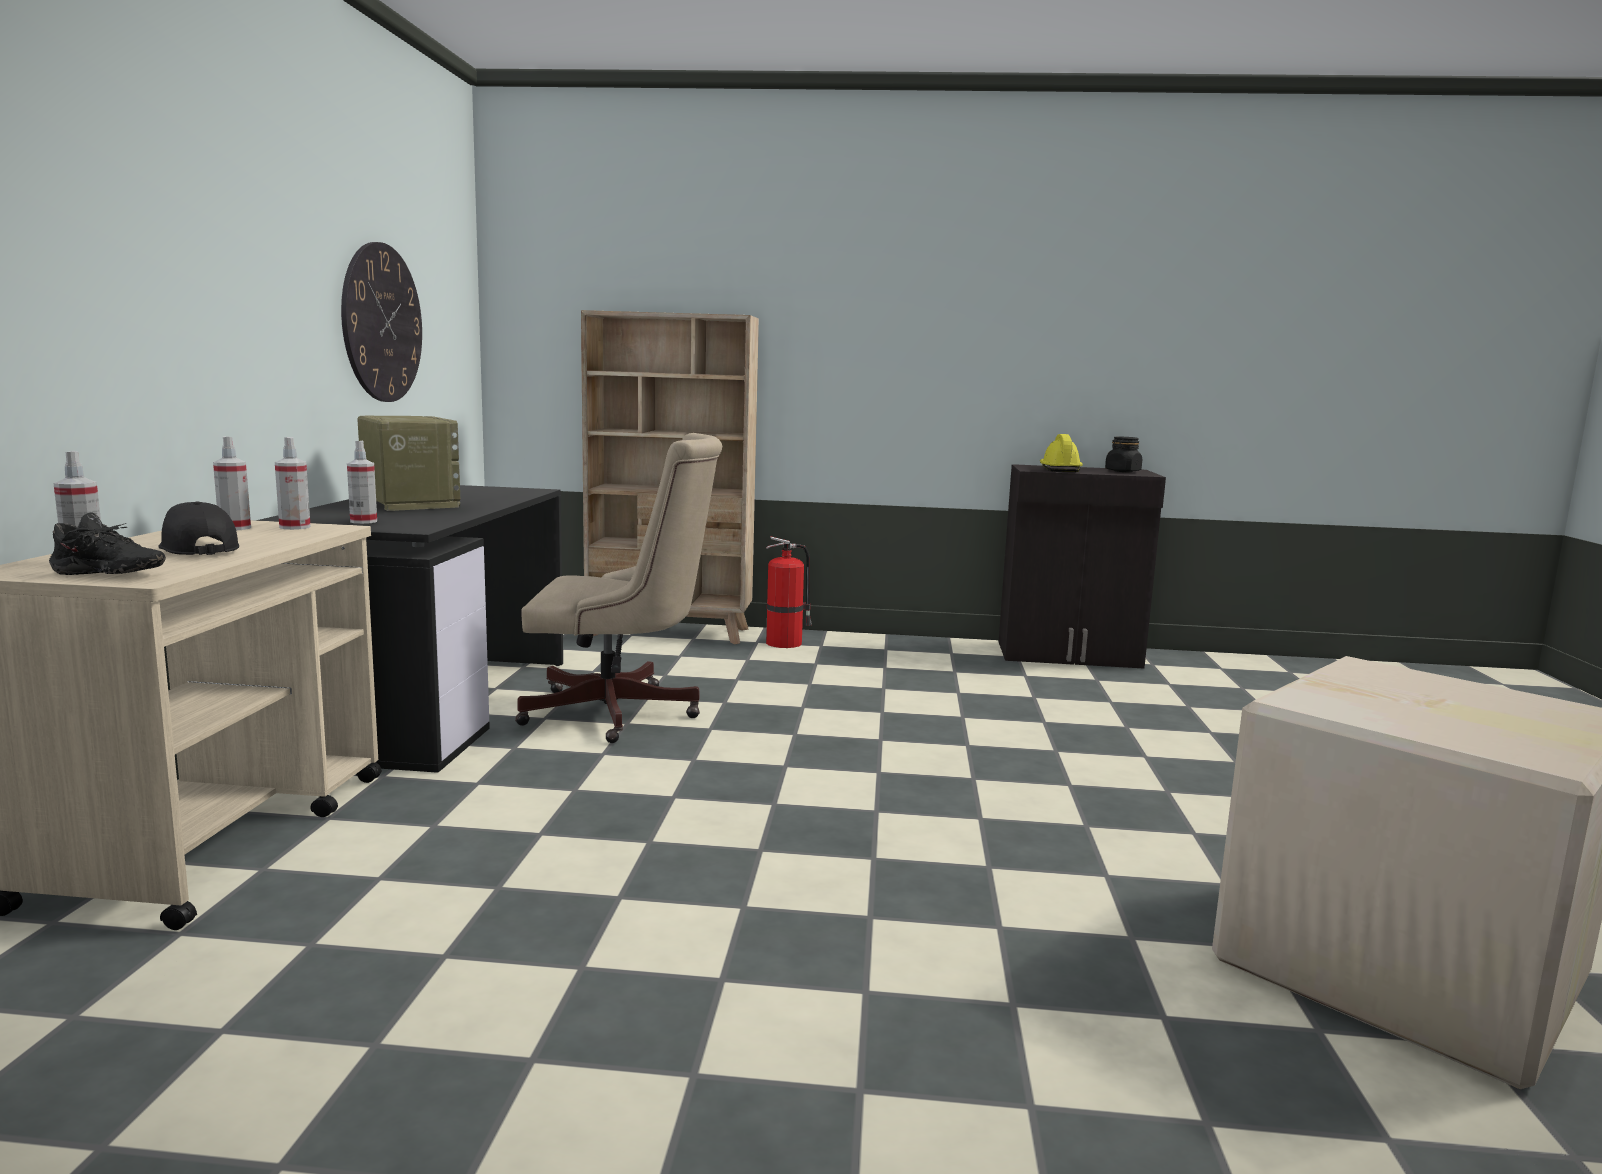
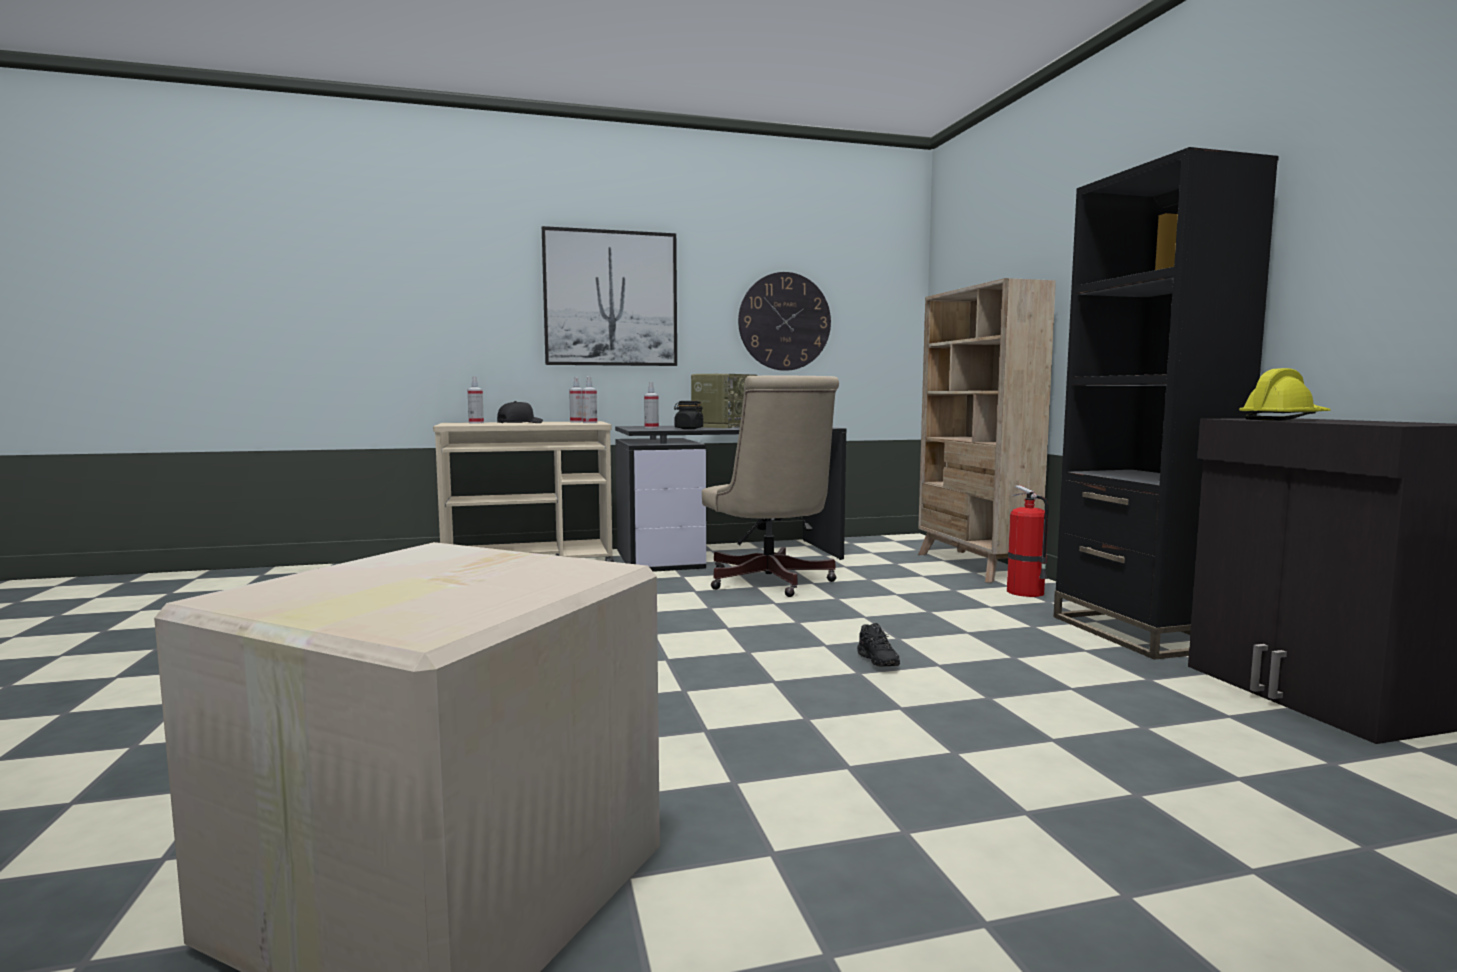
camera: 70 degrees right, 5 degrees down
black shoe [49,512,166,575] -> black shoe moved to [857,623,900,667]
black jar [1105,437,1142,472] -> black jar moved to [674,401,704,429]
none -> picture [542,226,677,366]
none -> black bookcase [1053,147,1279,660]

